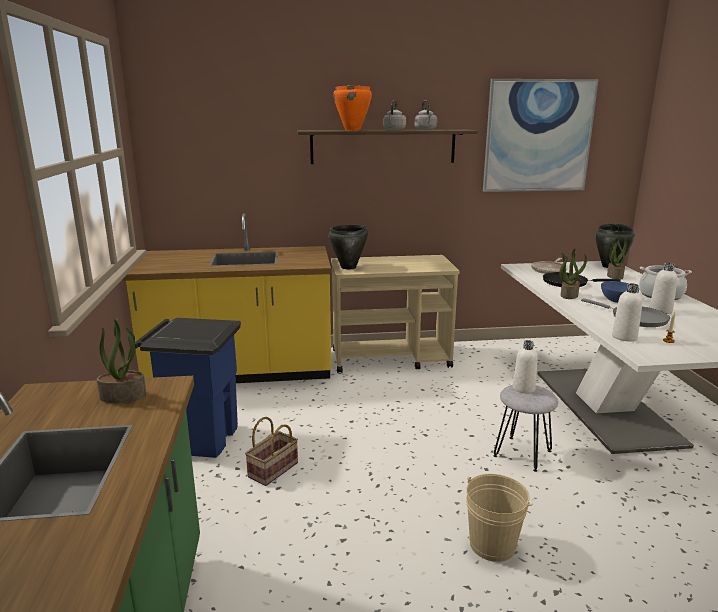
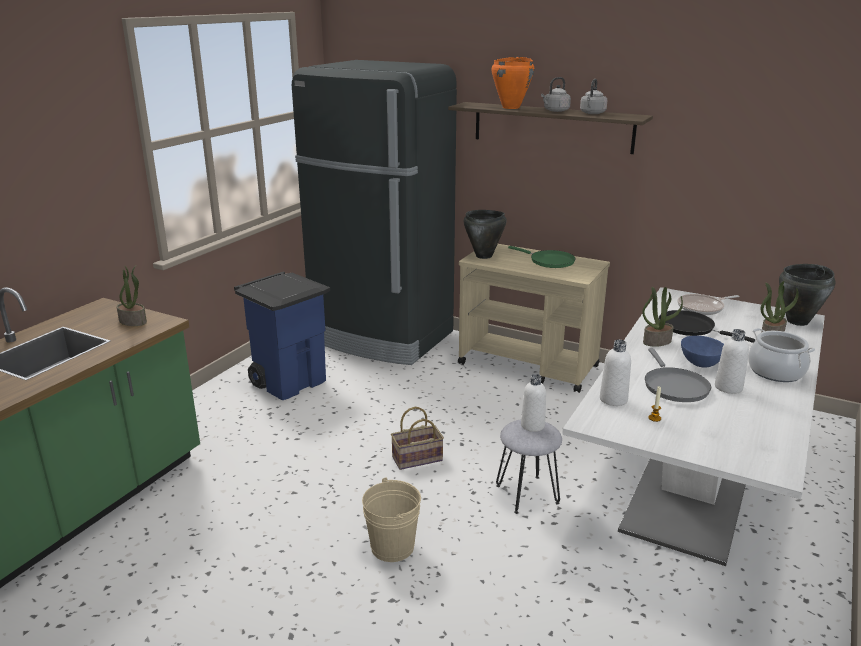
camera: 35 degrees right, 5 degrees up
yellow counter [123,213,331,383] -> black fridge [292,60,457,365]
basket [245,417,298,486] -> basket moved to [391,407,444,470]
picture [483,79,599,192] -> none
none -> green frying pan [508,246,576,268]

